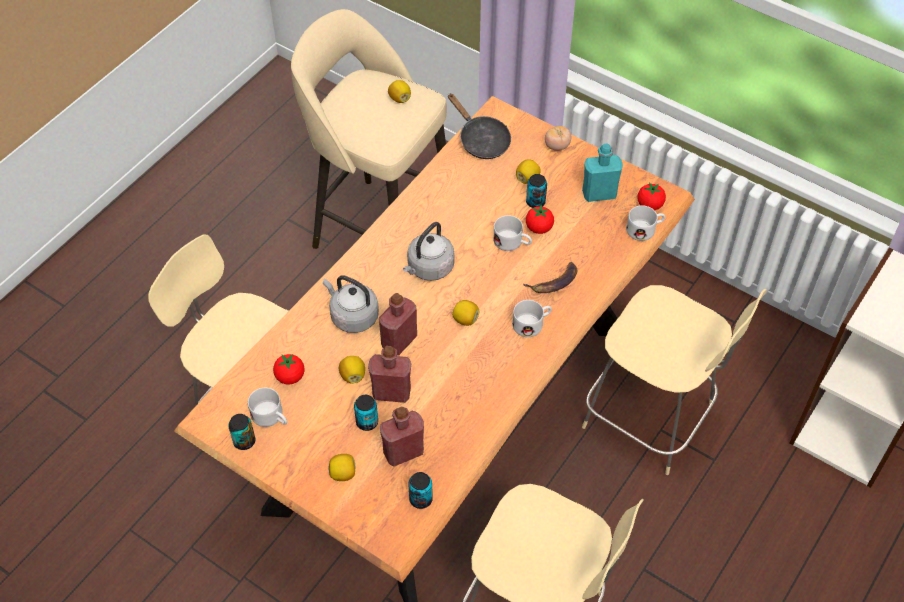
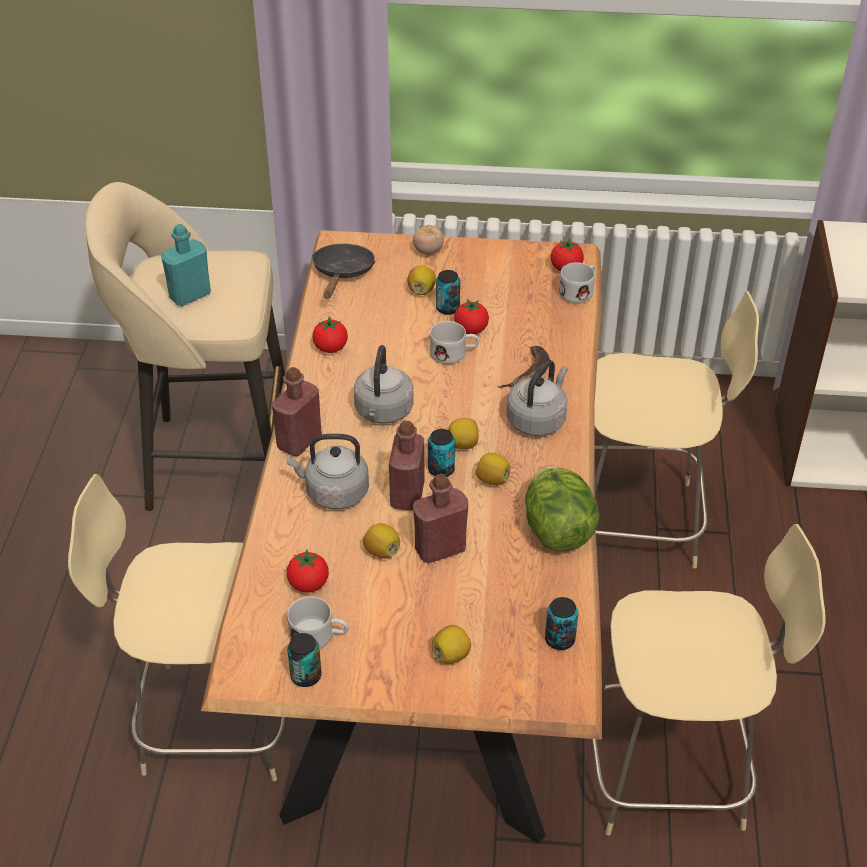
camera: 30 degrees left, 10 degrees down
can [354,395,378,431] -> can moved to [428,429,455,477]
red bottle [380,407,424,467] -> red bottle moved to [272,367,322,456]
lemon [388,80,411,103] -> lemon moved to [476,453,510,485]
black frying pan [448,93,511,159] -> black frying pan turned 105 degrees counterclockwise [312,244,375,298]
white mug [512,300,552,337] -> grey kettle [506,360,568,436]
turquoise bottle [582,144,623,202] -> turquoise bottle moved to [161,224,211,306]
none -> tomato [312,316,348,353]
none -> lettuce [525,466,600,551]

